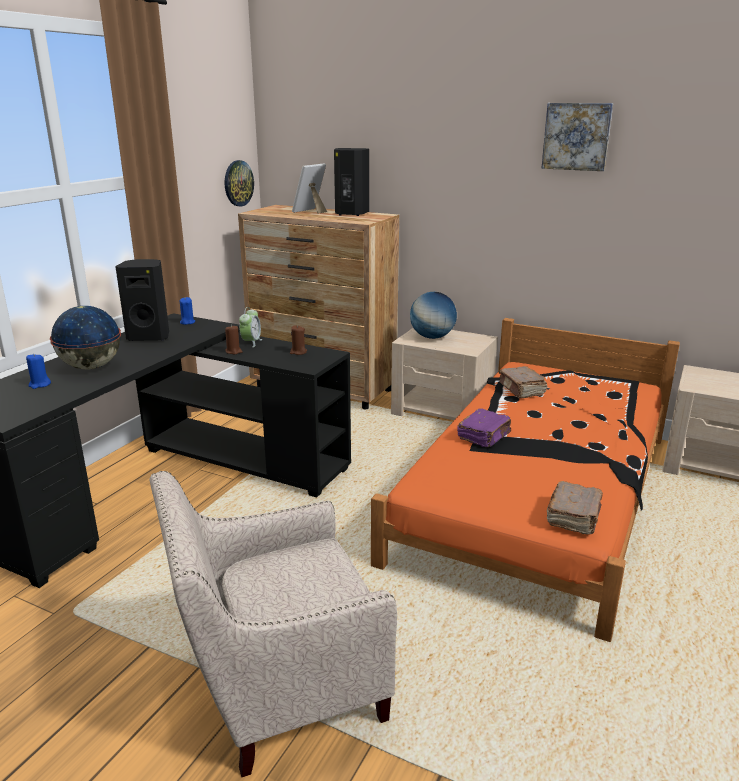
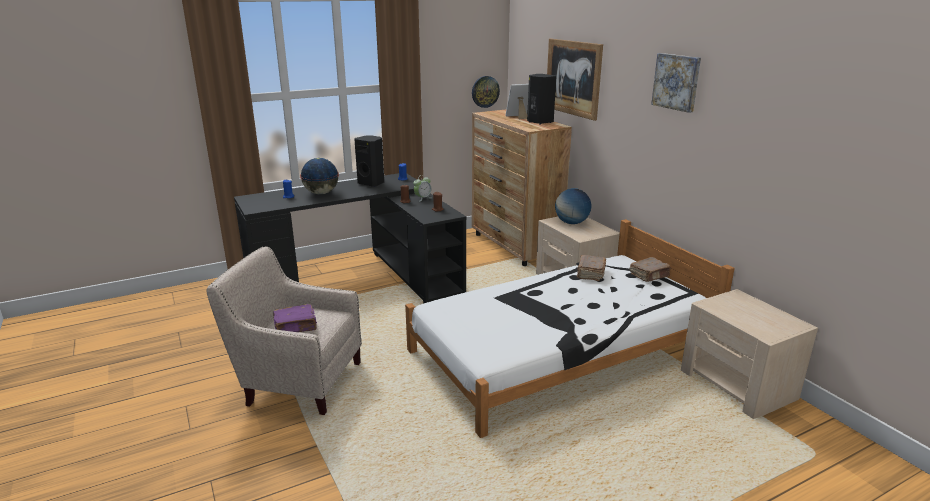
camera: 35 degrees right, 0 degrees up
orange bed [371,318,680,642] -> white bed [405,219,735,438]
purple book [457,408,511,447] -> purple book moved to [273,304,317,332]
brown book [547,481,603,535] -> brown book moved to [630,257,671,282]
none -> picture [547,39,603,121]

